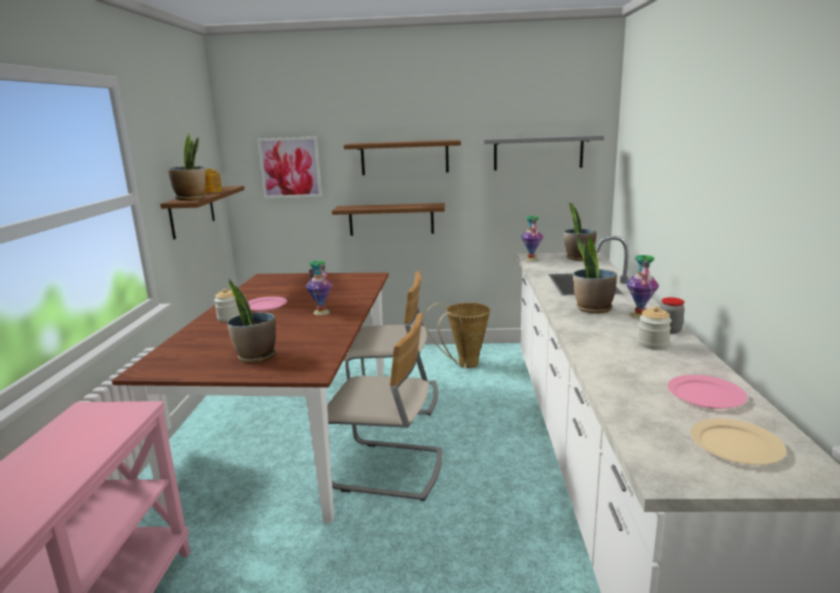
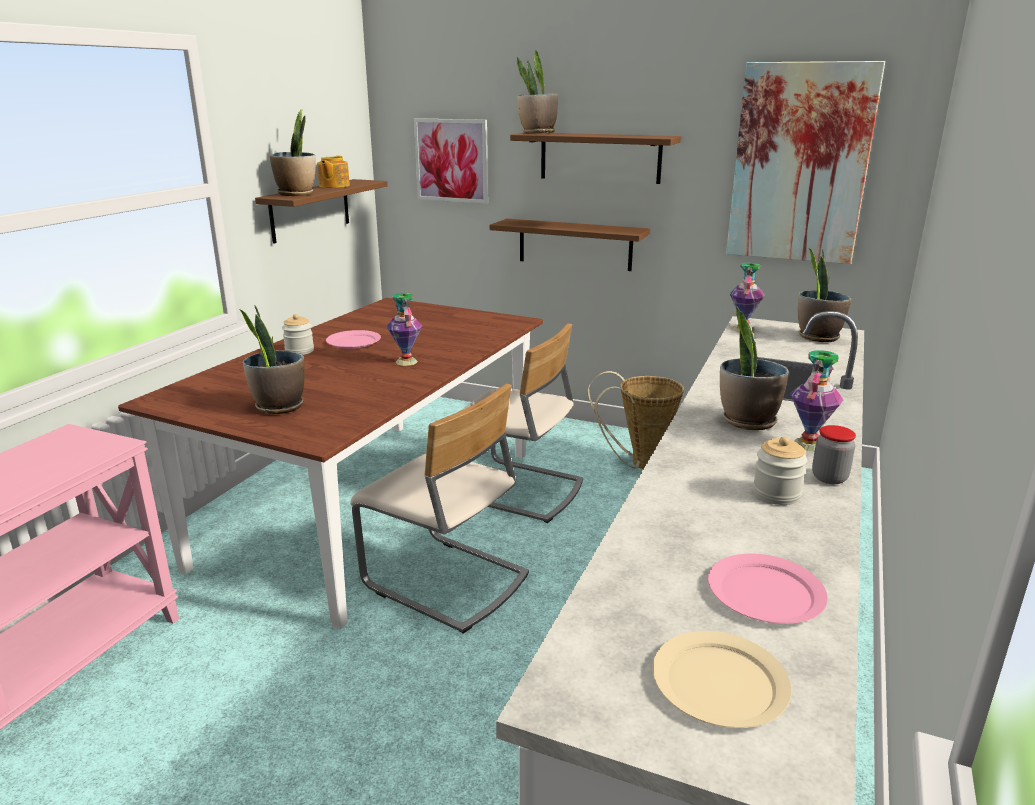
camera: 20 degrees right, 5 degrees up
grey shelf [482,135,604,171] -> picture [726,61,885,264]
none -> potted plant [517,50,558,134]

